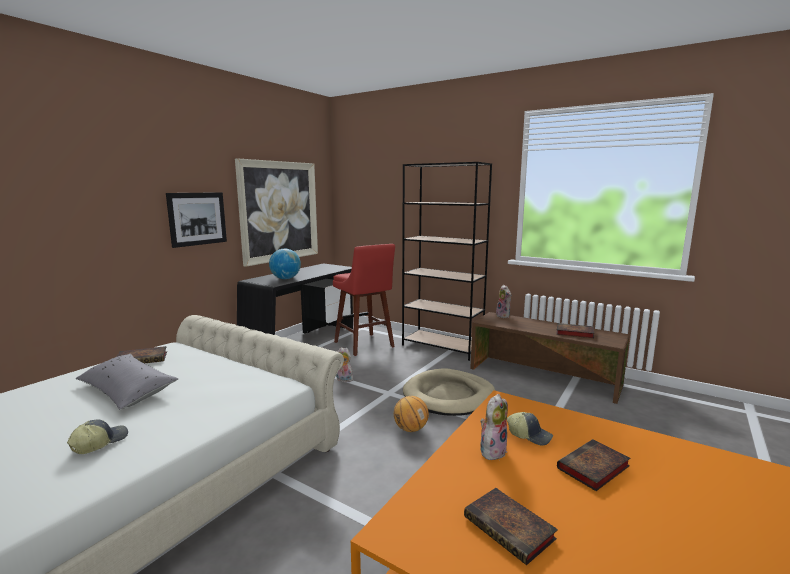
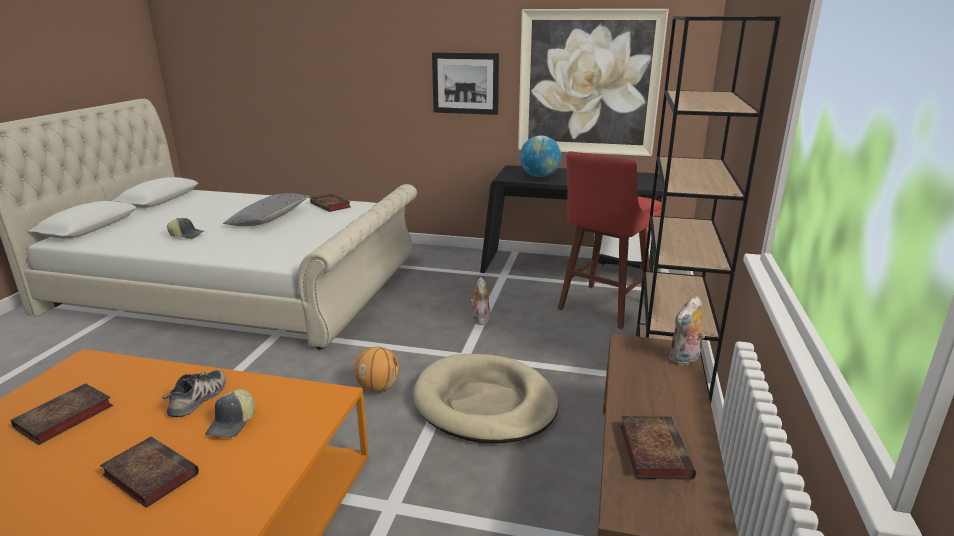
camera: 70 degrees right, 10 degrees up
plush toy [480,394,508,460] -> shoe [163,370,226,417]

